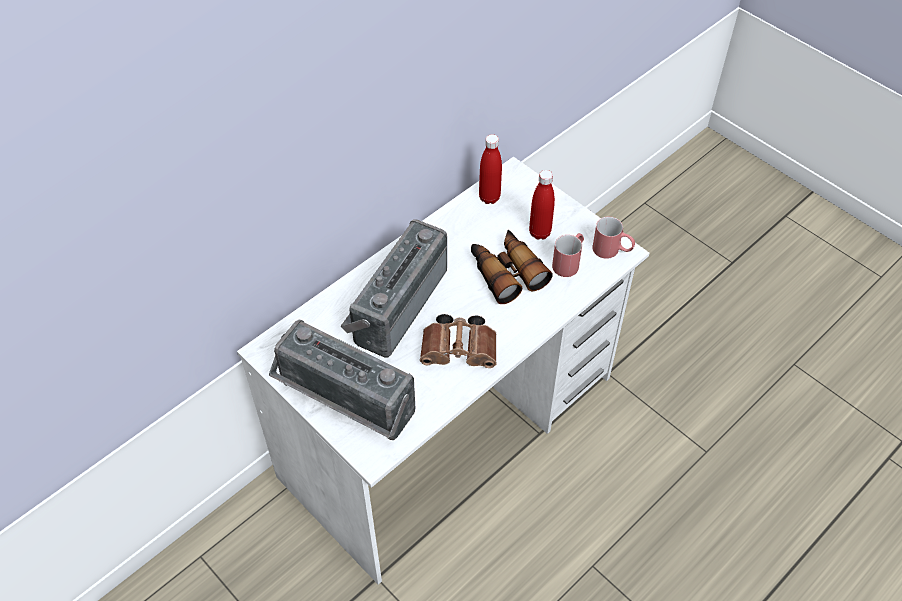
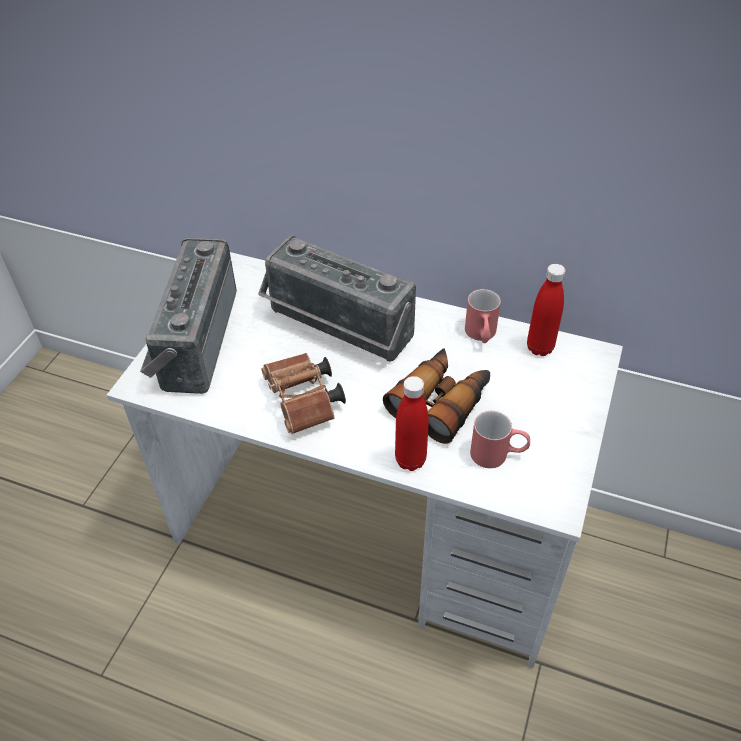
camera: 65 degrees right, 5 degrees down
radio [341,219,447,358] -> radio turned 150 degrees counterclockwise [258,236,416,362]
red bottle [529,170,555,240] -> red bottle moved to [395,376,429,471]
red mug [592,217,635,259] -> red mug moved to [465,289,501,343]

